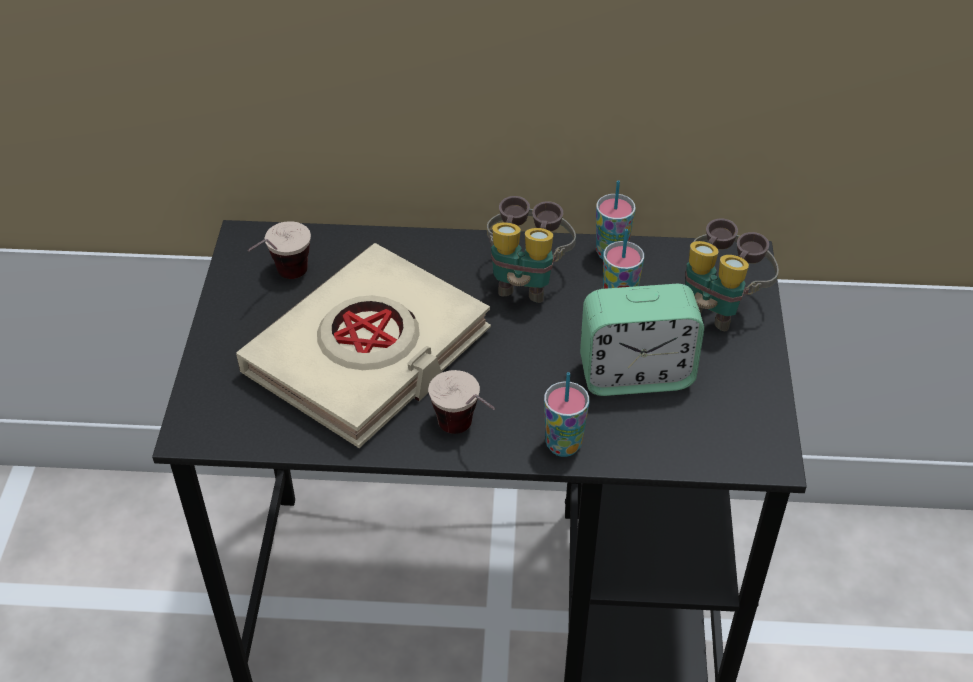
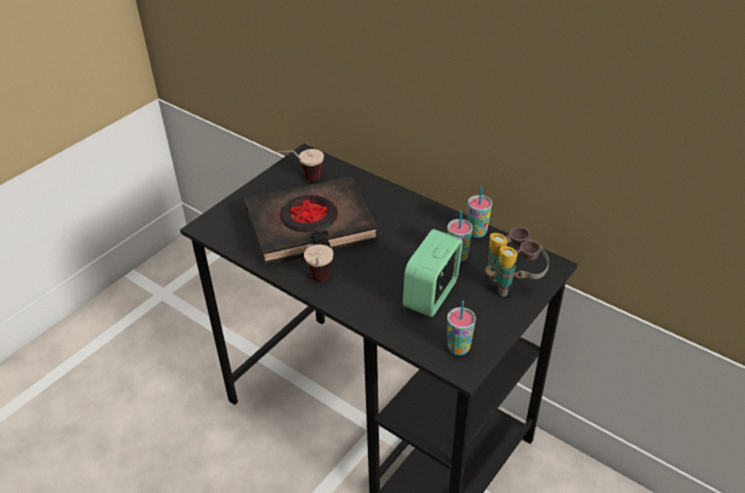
camera: 35 degrees right, 5 degrees down
beige book [236,243,491,448] -> black book [244,176,378,266]
binoculars [487,196,576,303] -> none
cup [544,372,589,457] -> cup moved to [447,300,476,356]
alarm clock [580,284,704,396] -> alarm clock turned 90 degrees clockwise [403,229,463,317]

